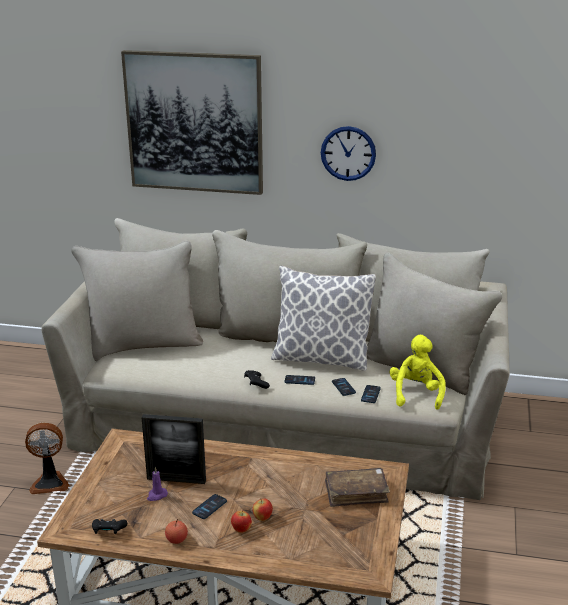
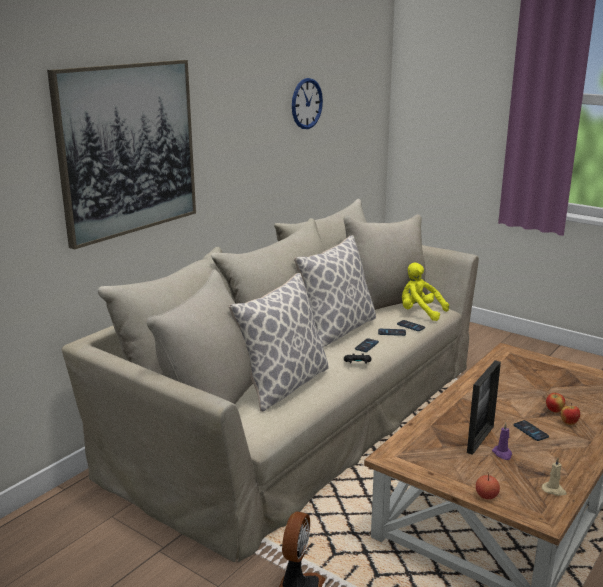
camera: 65 degrees left, 5 degrees down
black game controller [92,519,127,534] -> beige candle [542,458,567,496]
apple [165,519,188,544] -> apple moved to [476,472,500,499]
wall clock [321,126,376,181] -> wall clock moved to [292,78,323,129]
brown book [325,468,390,507] -> none
none -> pillow [228,273,329,412]

